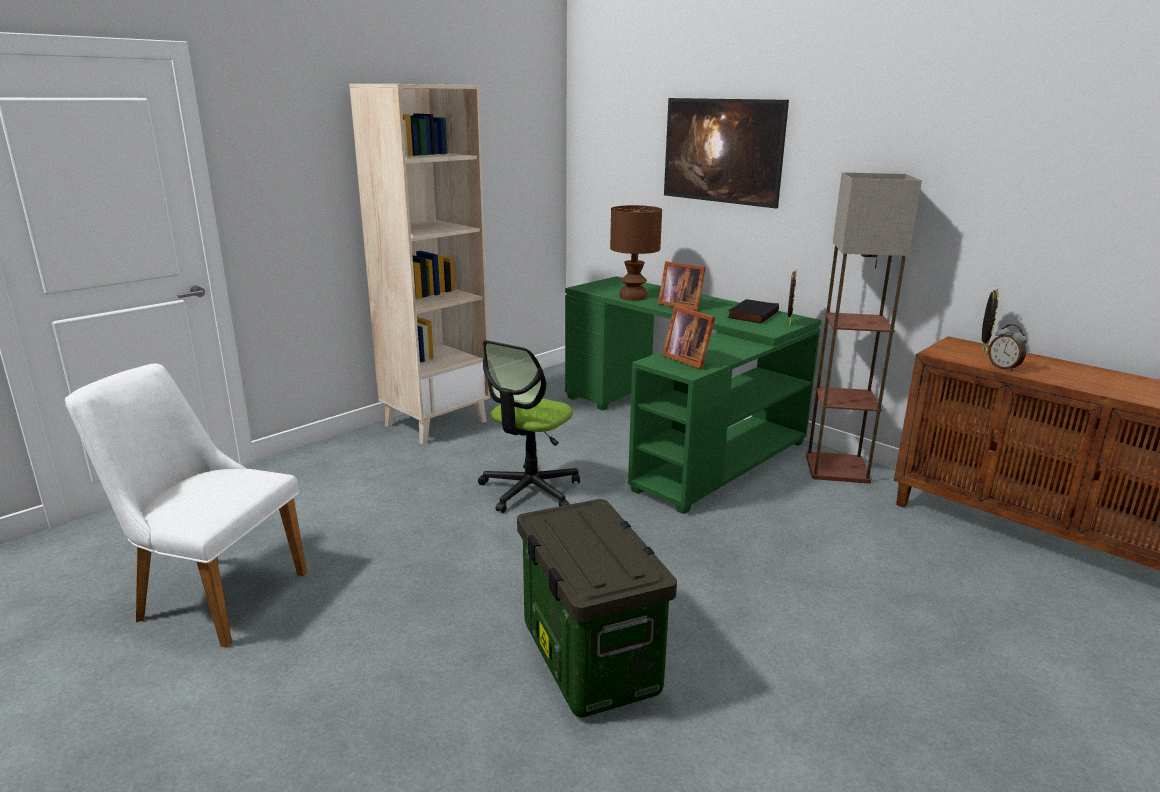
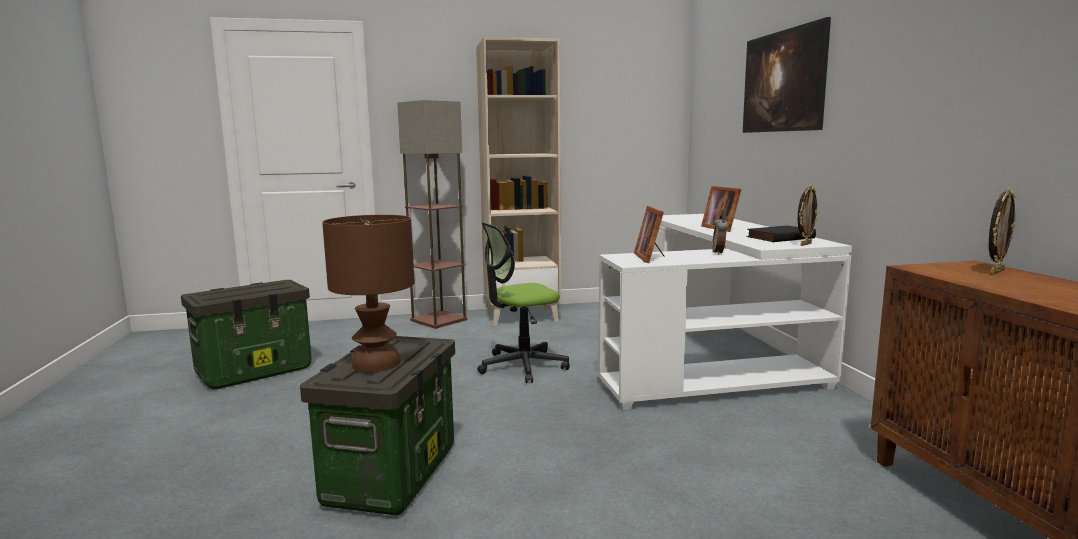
camera: 35 degrees right, 10 degrees down
white chair [65,363,307,648] -> storage box [181,280,312,389]
green desk [565,276,821,514] -> white desk [599,214,852,410]
brown table lamp [610,205,662,301] -> brown table lamp moved to [322,215,415,372]
floor lamp [806,172,922,484] -> floor lamp moved to [397,100,467,329]
alarm clock [988,324,1027,371] -> alarm clock moved to [712,214,729,255]

